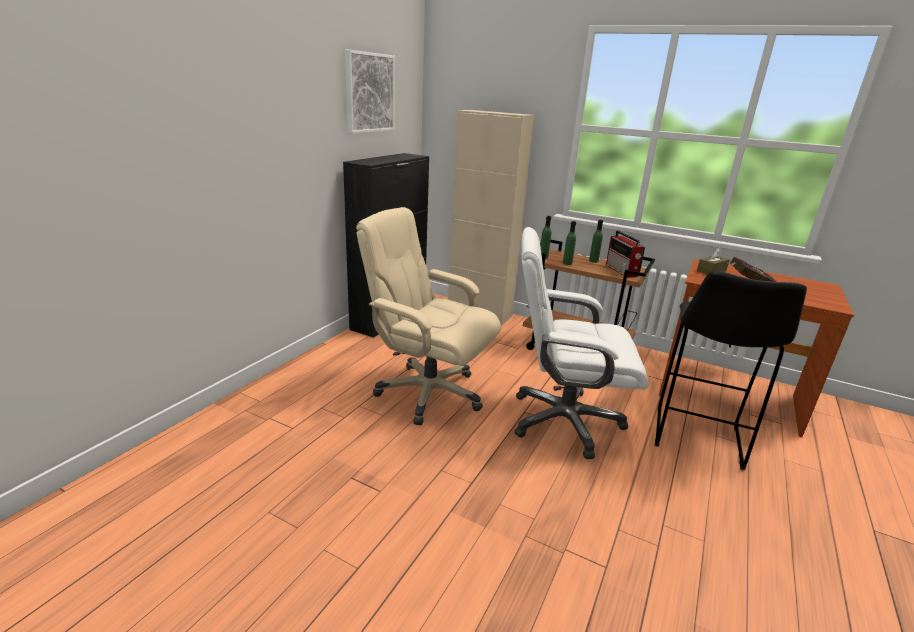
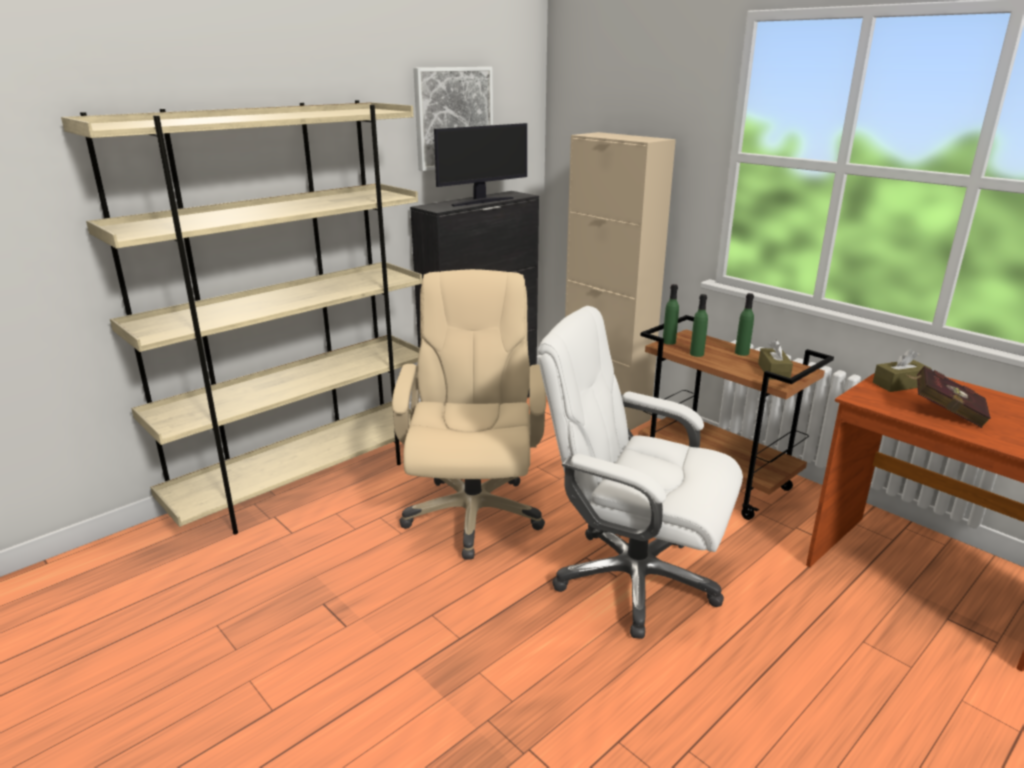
camera: 20 degrees right, 0 degrees up
beige office chair [356,207,501,425] -> beige office chair turned 45 degrees clockwise [392,269,546,559]
radio [606,230,645,278] -> brown tissue box [758,339,793,380]
black stool [655,271,807,470] -> none
none -> beige bookcase [61,100,422,535]
none -> monitor [434,123,527,206]

